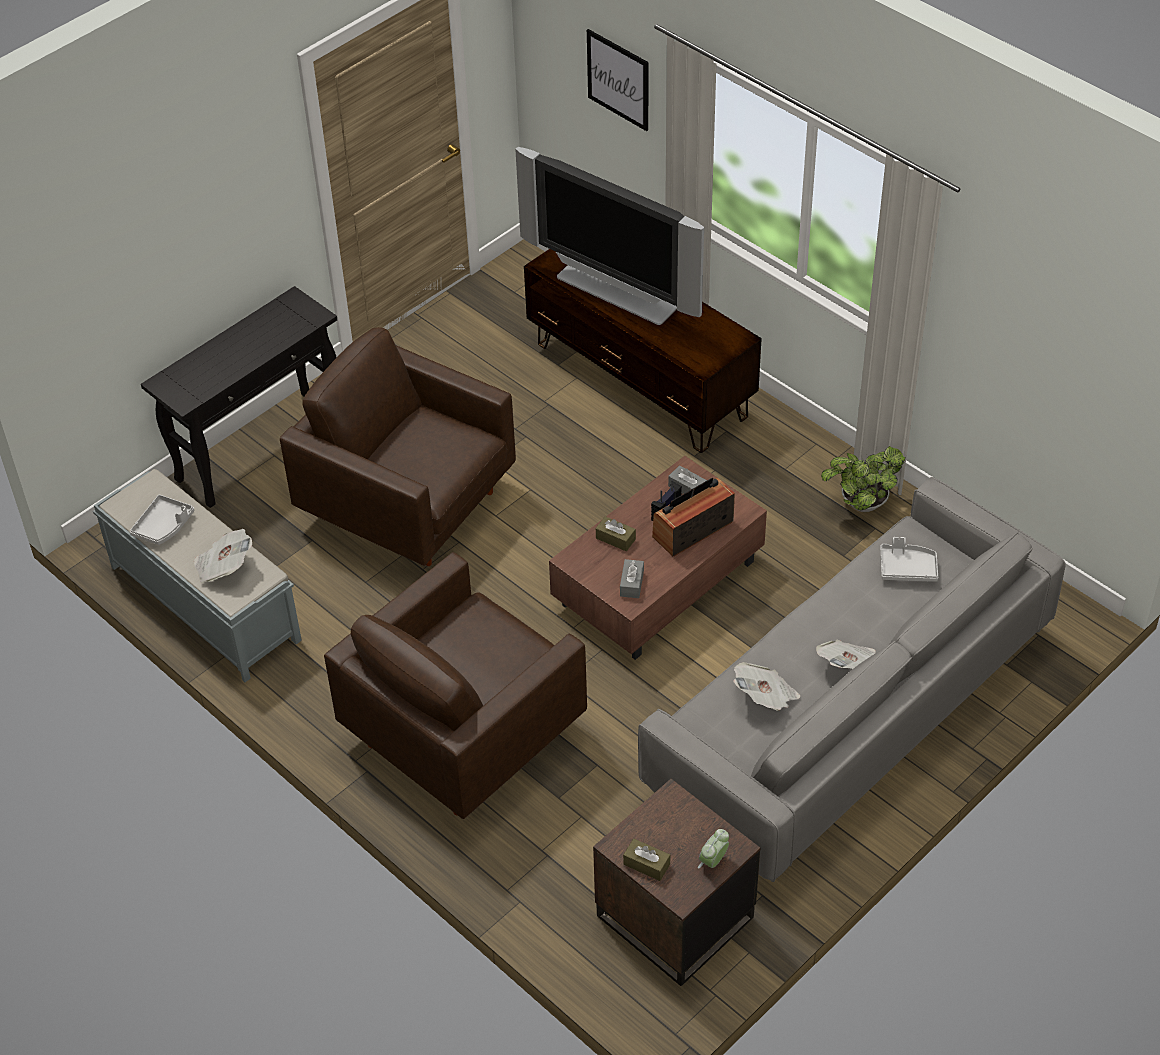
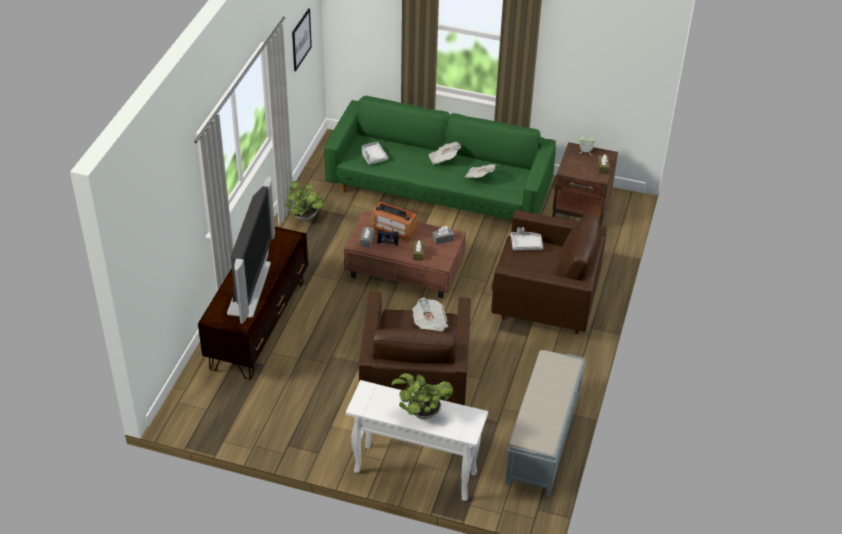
camera: 120 degrees left, 5 degrees down
grey tray [130,495,194,545] -> grey tray moved to [511,228,543,250]
black console table [141,286,337,508] -> white console table [346,380,488,501]
newspaper [194,529,252,583] -> newspaper moved to [412,298,448,332]
picture [587,29,649,131] -> picture moved to [292,8,312,71]
grey sofa [638,477,1066,882] -> green sofa [324,96,556,220]
none -> potted plant [391,373,453,419]

